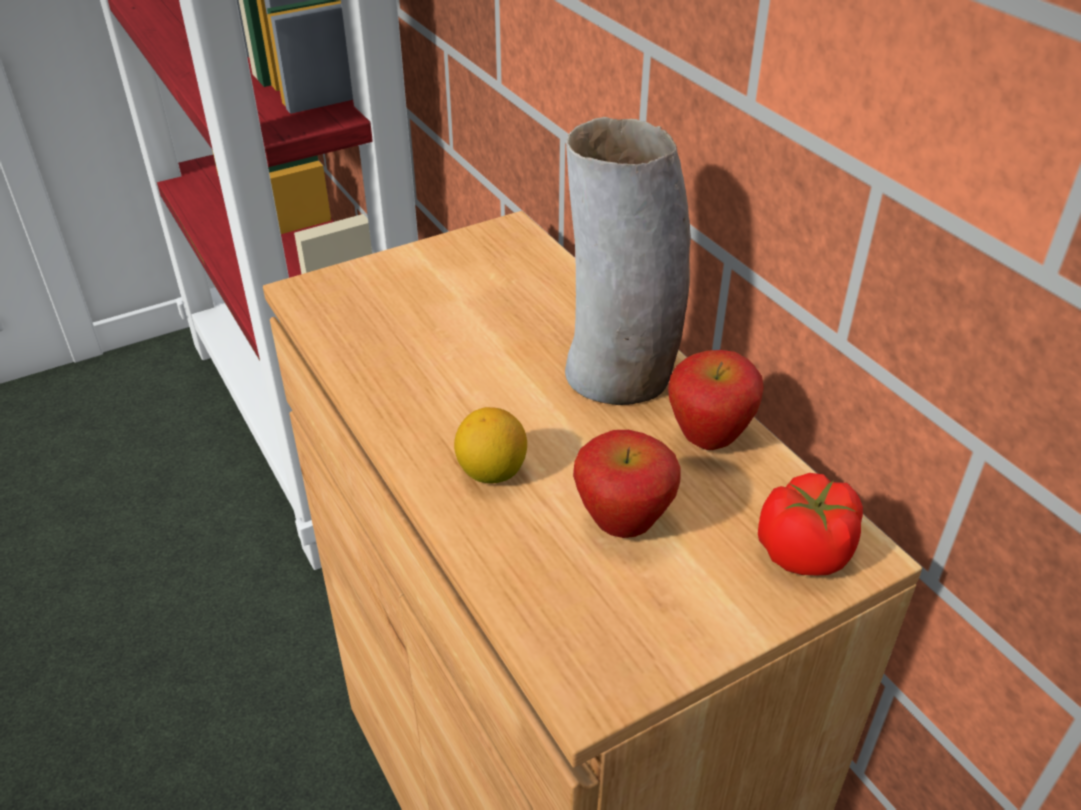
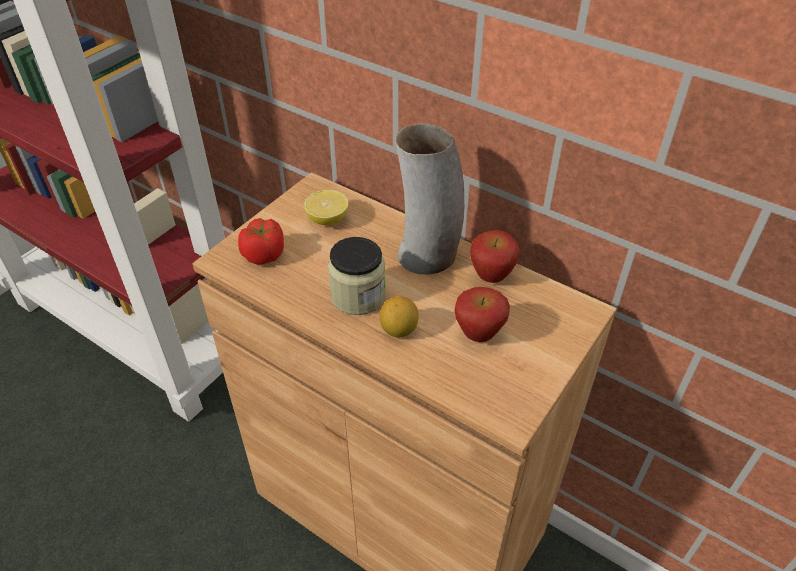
camera: 25 degrees left, 5 degrees up
tomato [758,473,863,575] -> tomato moved to [238,218,284,265]
none -> lemon [304,190,349,225]
none -> jar [328,237,386,315]

